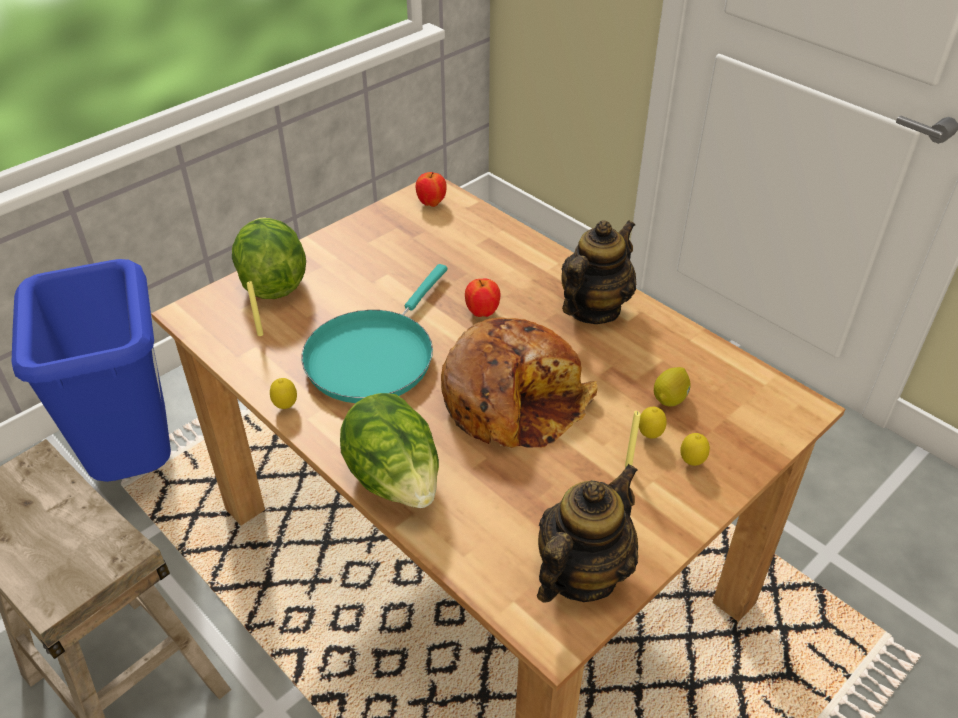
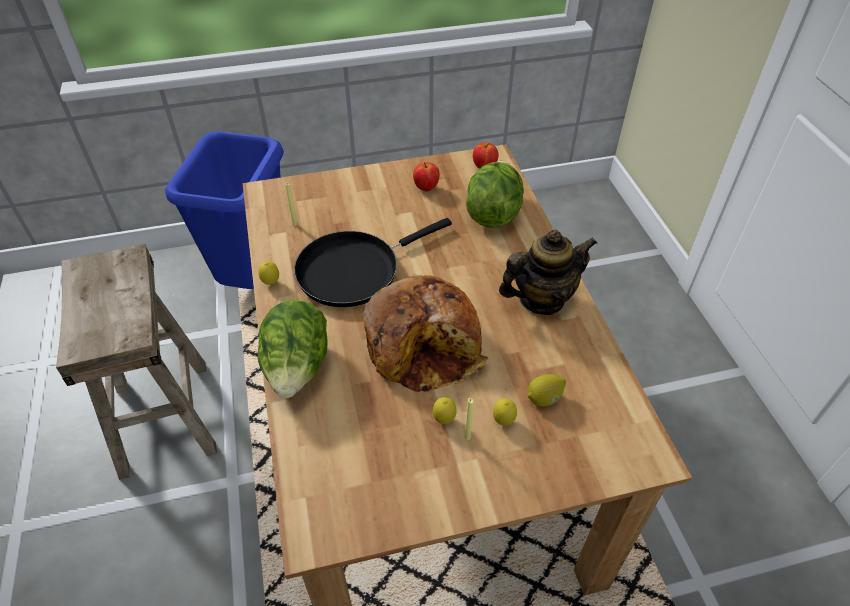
camera: 30 degrees right, 5 degrees up
lettuce [232,217,306,299] -> lettuce moved to [466,161,524,228]
turquoise frying pan [301,264,447,403] -> black frying pan [294,218,452,307]
apple [465,279,500,317] -> apple moved to [413,162,440,192]
teapot [537,464,638,603] -> none
lemon [680,433,710,466] -> lemon moved to [433,397,456,424]

